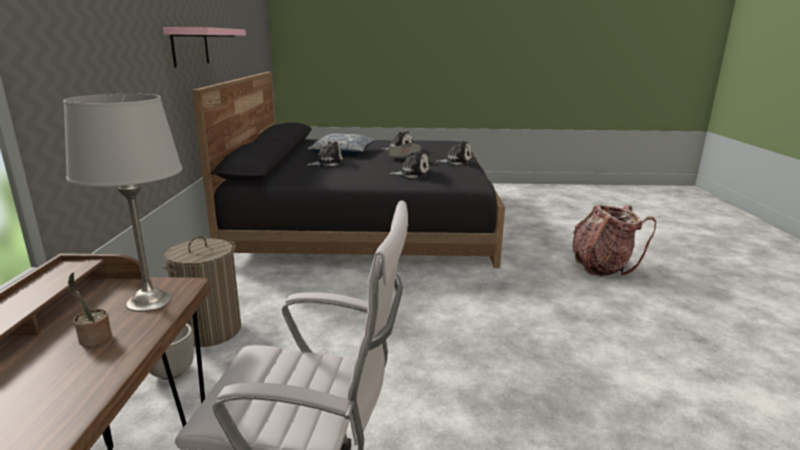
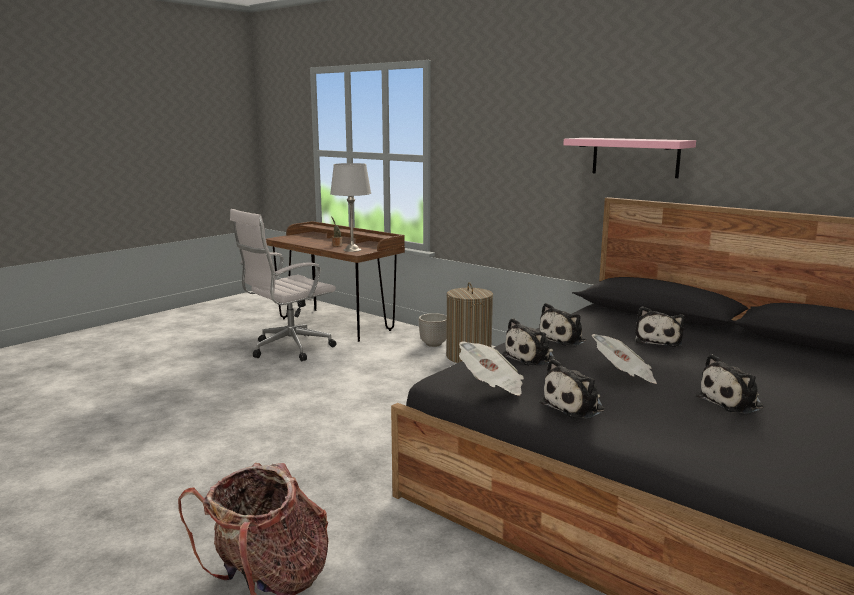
camera: 130 degrees right, 5 degrees down
pillow [307,134,375,156] -> none
none -> newspaper [459,341,523,395]
none -> plush toy [540,303,587,346]

